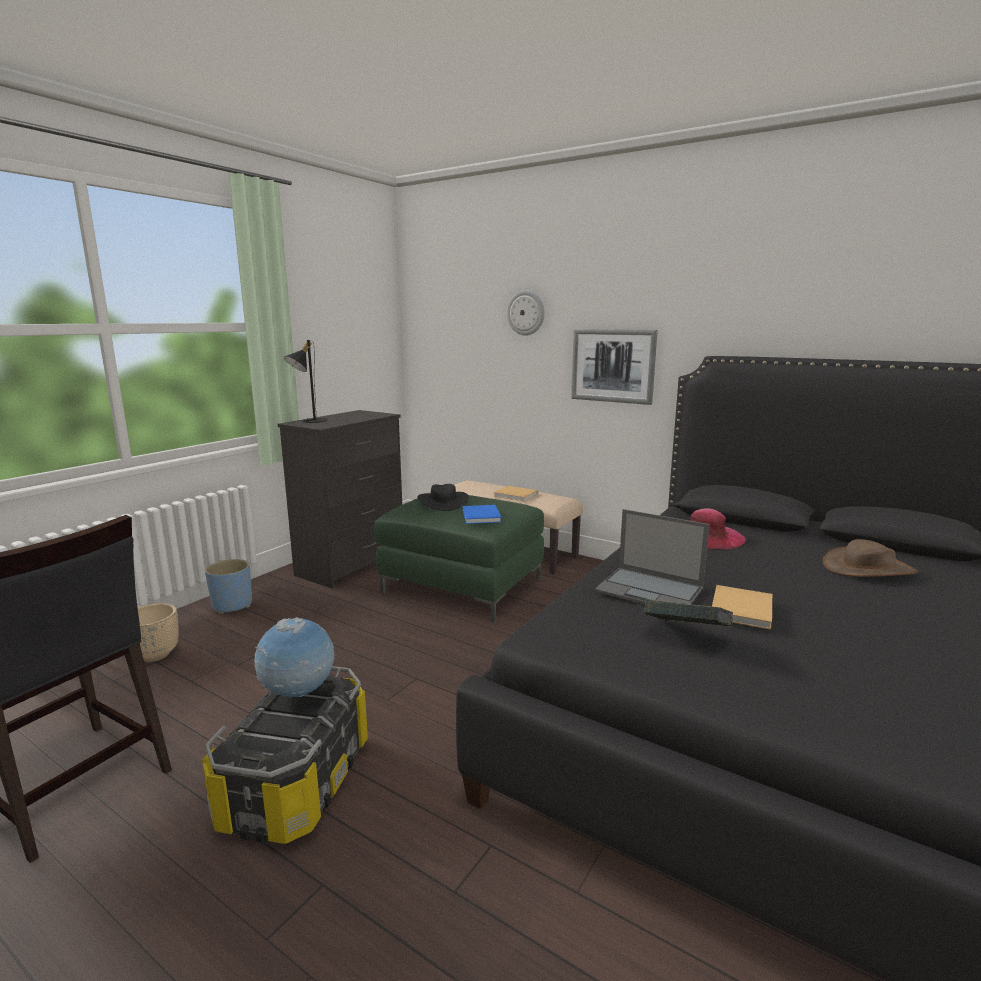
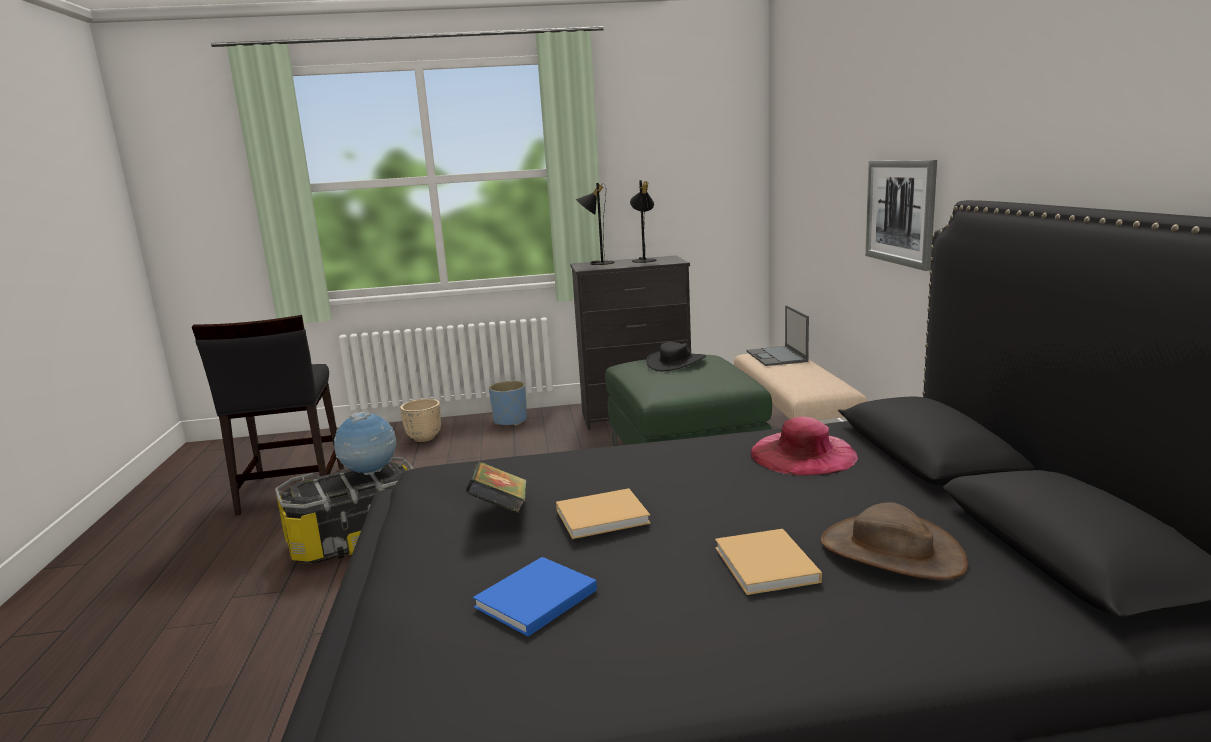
camera: 50 degrees right, 0 degrees up
blue book [462,505,502,524] -> blue book moved to [473,557,597,636]
beige book [494,486,538,501] -> beige book moved to [715,529,822,595]
wall clock [507,290,545,336] -> none
laptop [595,509,710,604] -> laptop moved to [746,305,809,366]
none -> black table lamp [630,180,657,263]

